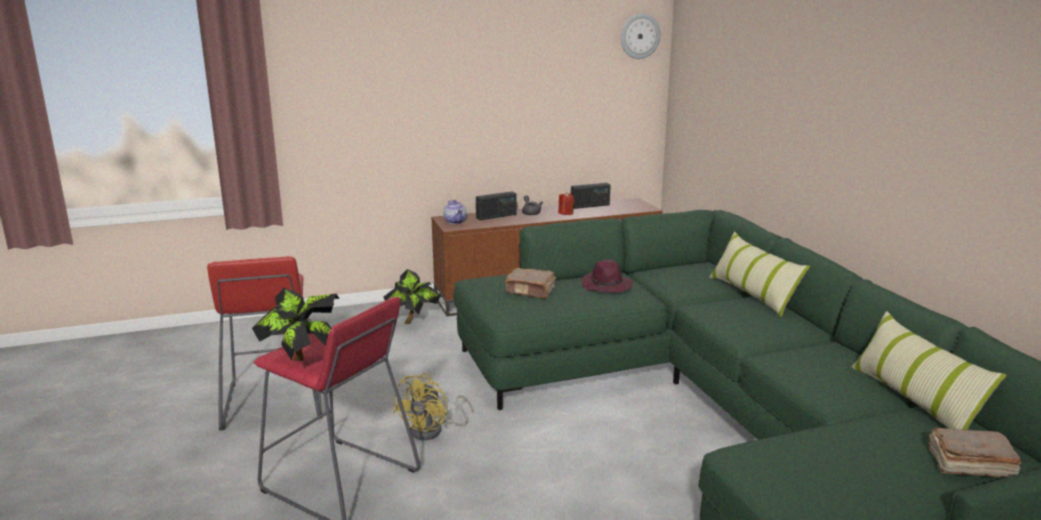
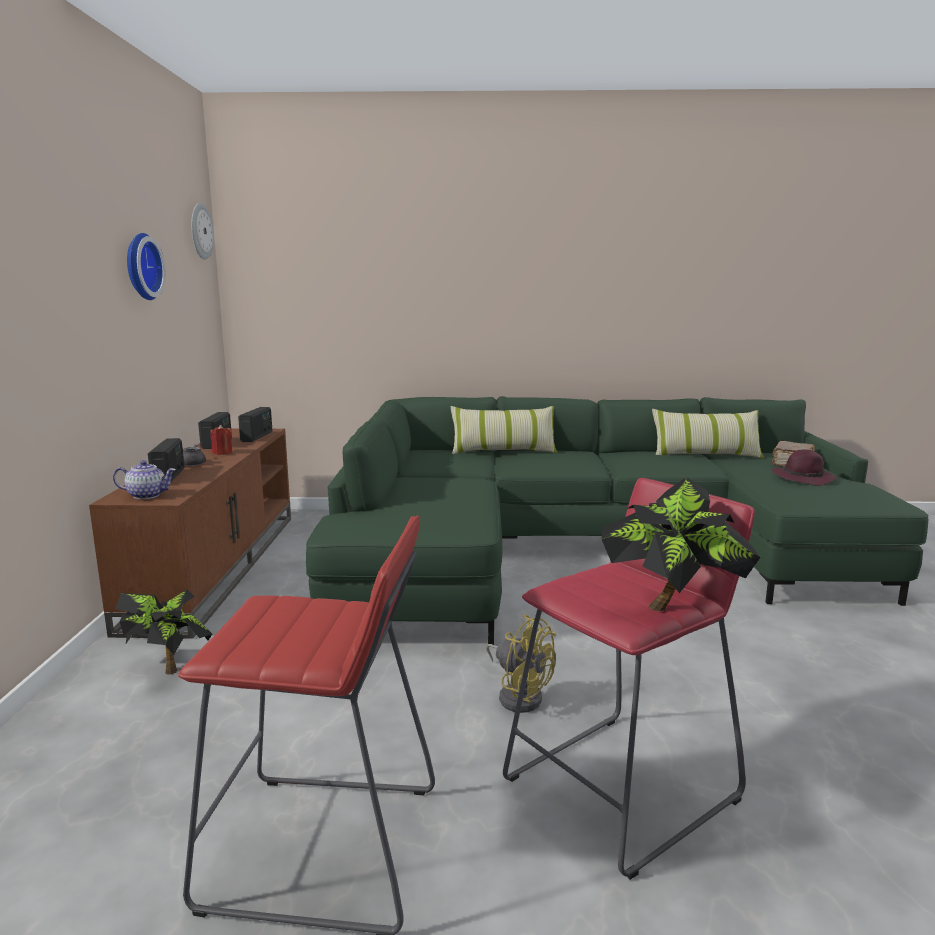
camera: 70 degrees left, 5 degrees down
brown book [505,268,556,299] -> none
purple hat [581,259,633,293] -> purple hat moved to [772,449,837,486]
none -> wall clock [127,233,166,300]
none -> radio [238,407,272,442]

